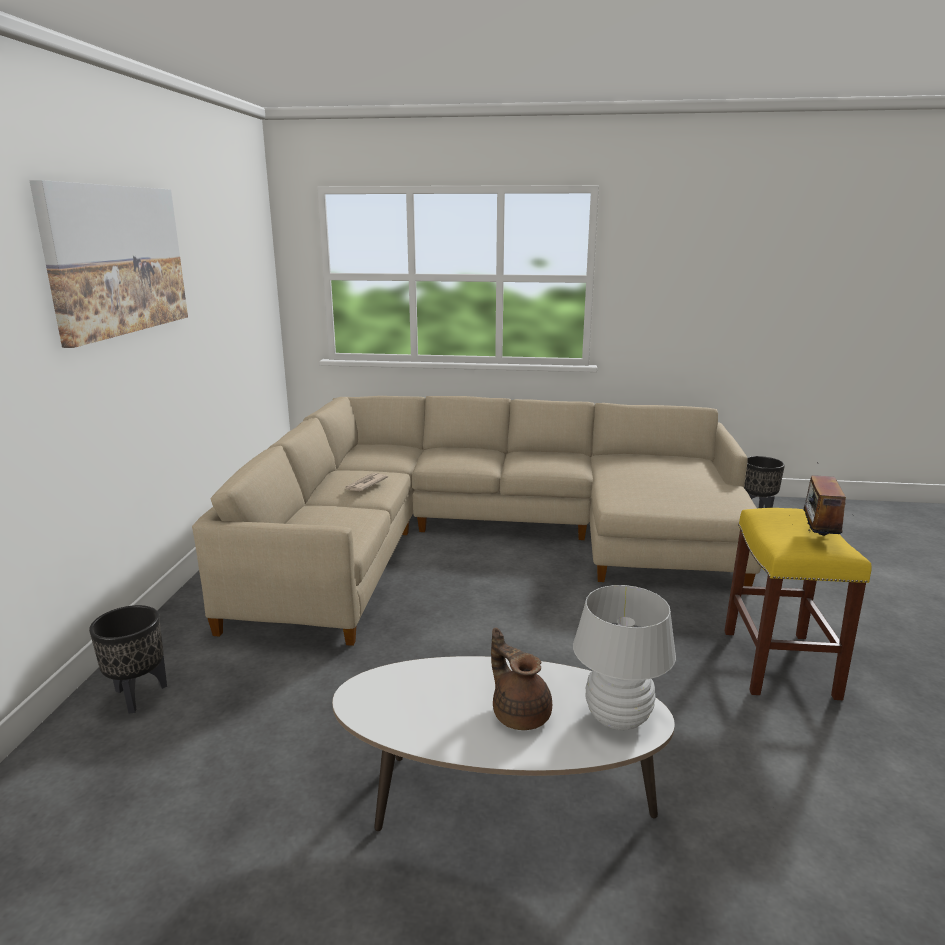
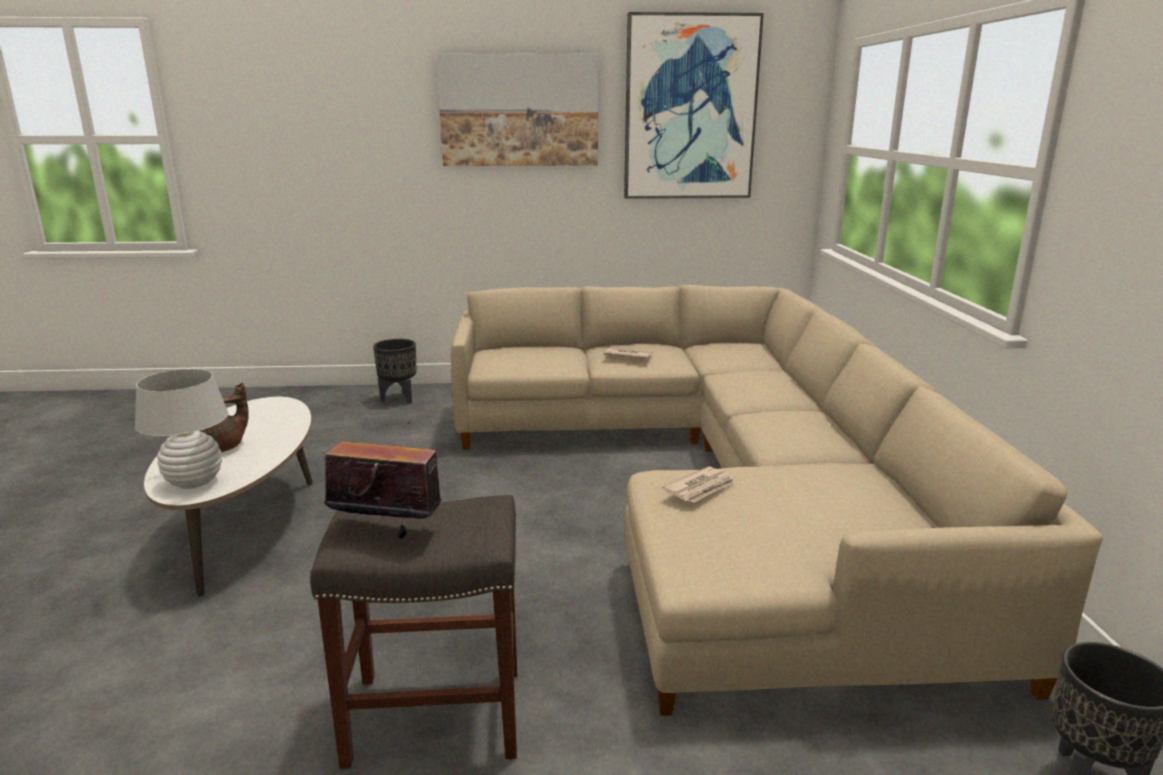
camera: 80 degrees right, 0 degrees up
yellow stool [724,508,871,700] -> grey stool [310,495,517,769]
none -> picture [624,12,764,199]
none -> newspaper [662,467,735,503]

